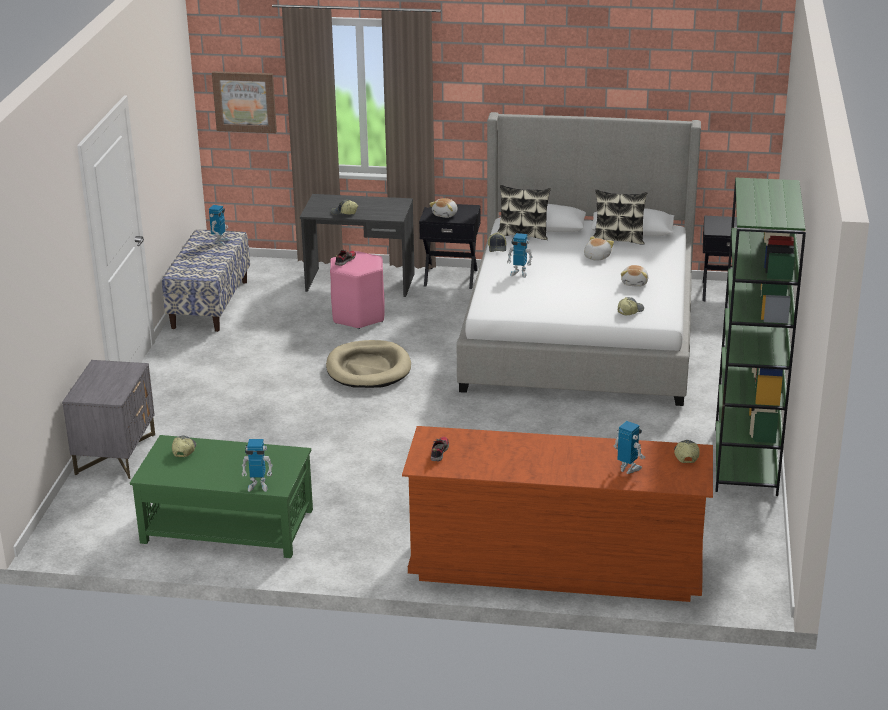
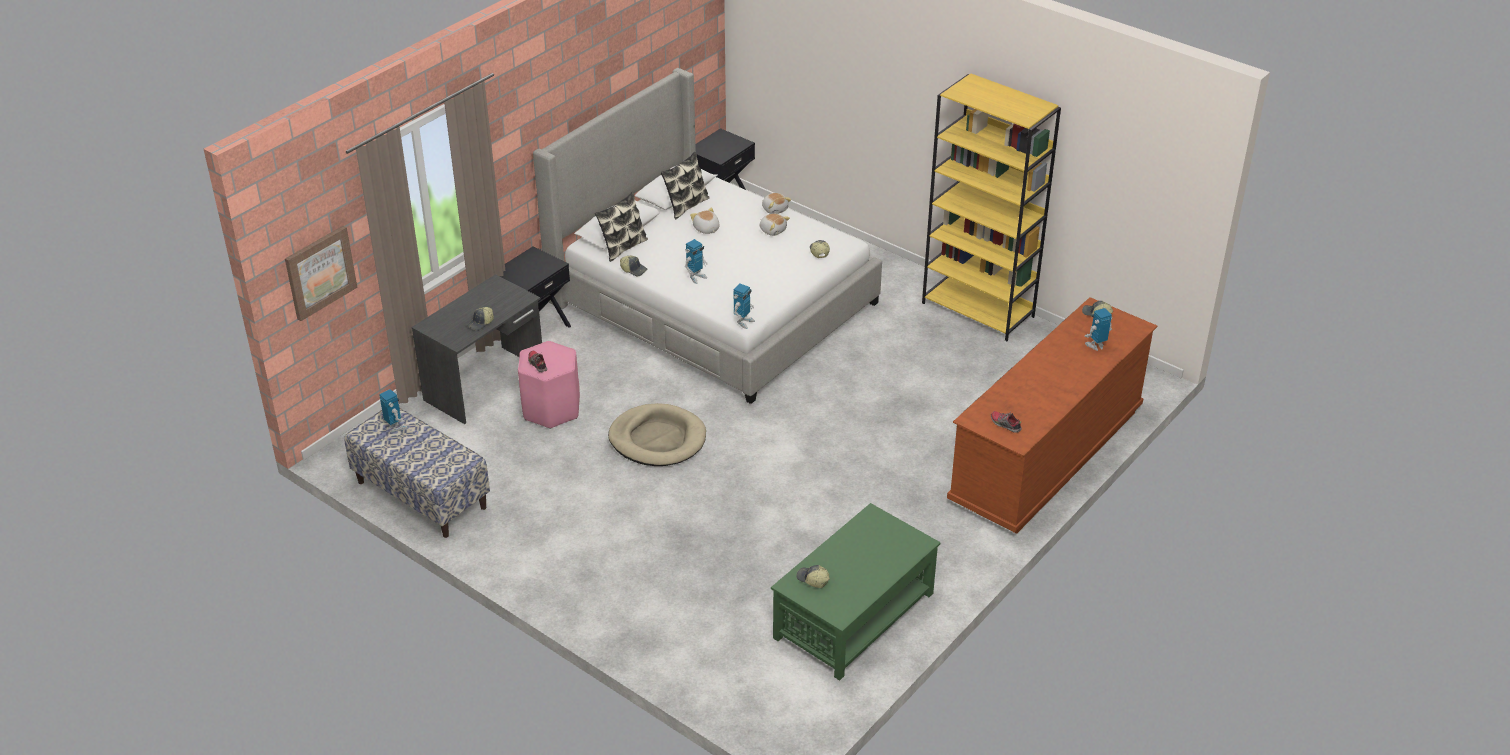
camera: 60 degrees left, 10 degrees up
grey nightstand [62,360,155,479] -> none
toy robot [241,439,273,492] -> toy robot moved to [733,284,755,329]
plush toy [429,198,458,218] -> plush toy moved to [762,193,792,214]
green bookcase [715,178,806,496] -> yellow bookcase [922,73,1061,341]

